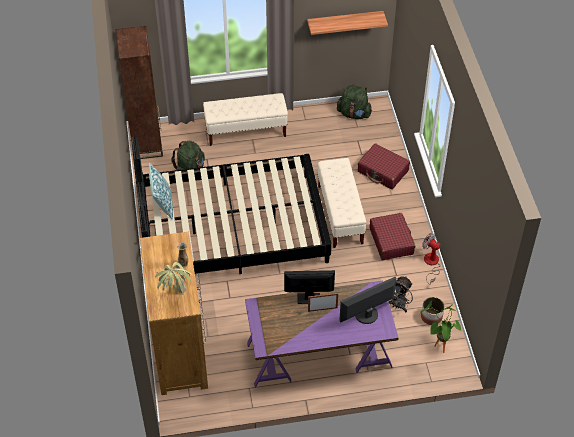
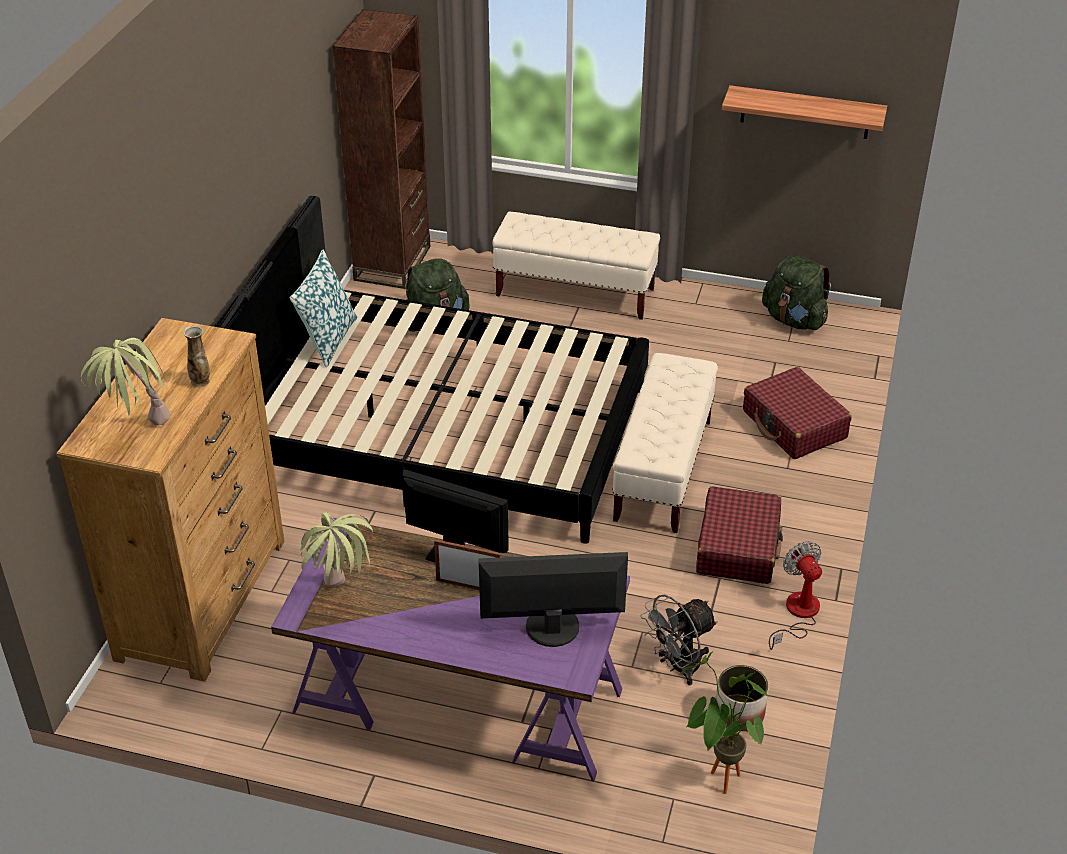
camera: 25 degrees right, 10 degrees down
none -> potted plant [299,512,373,587]

